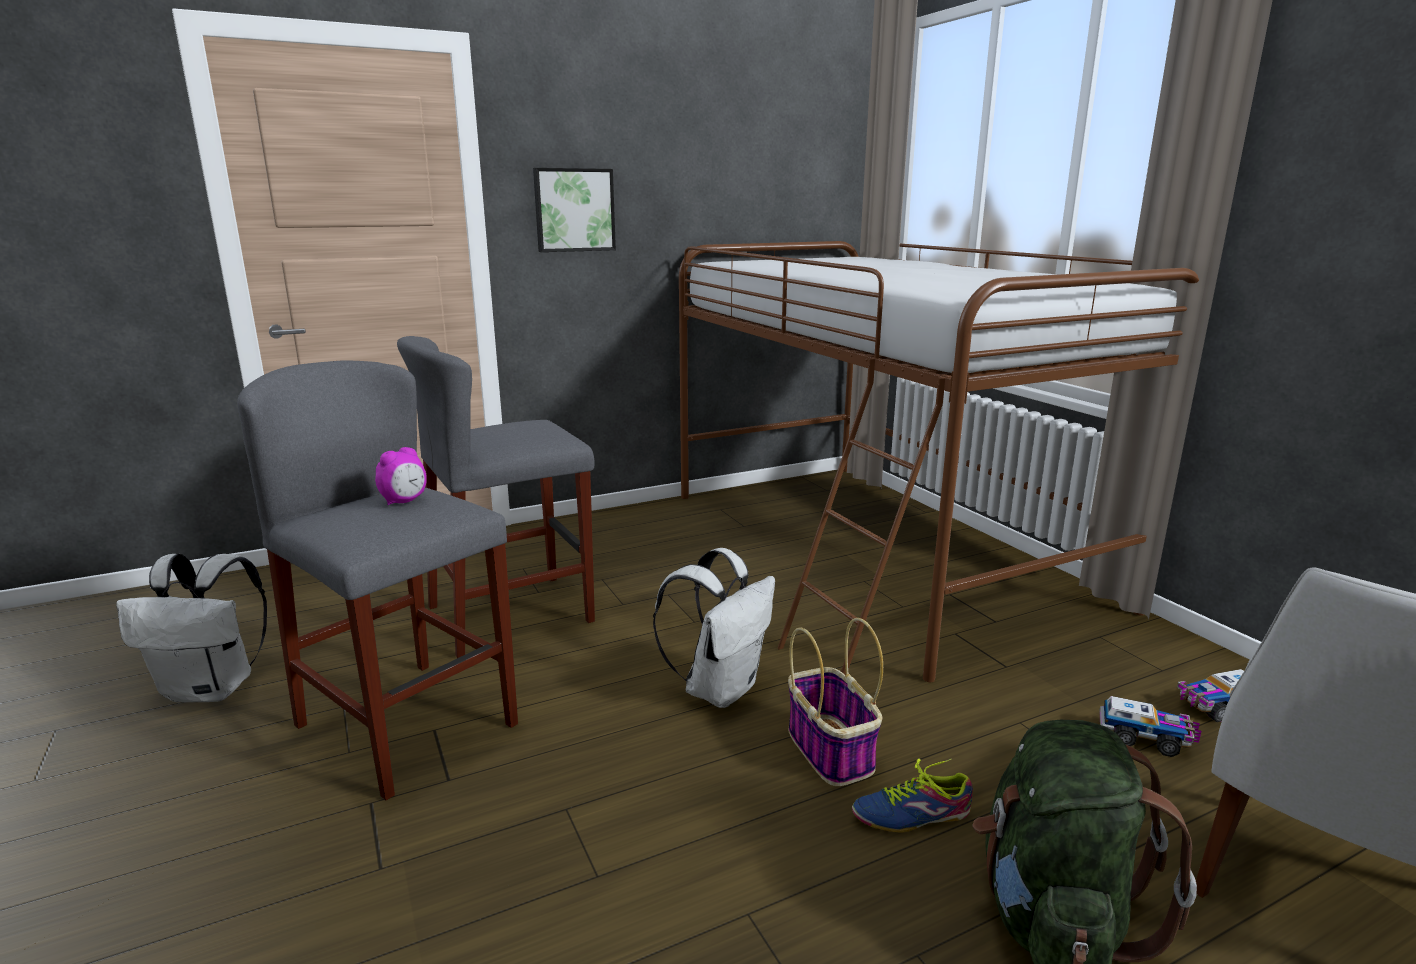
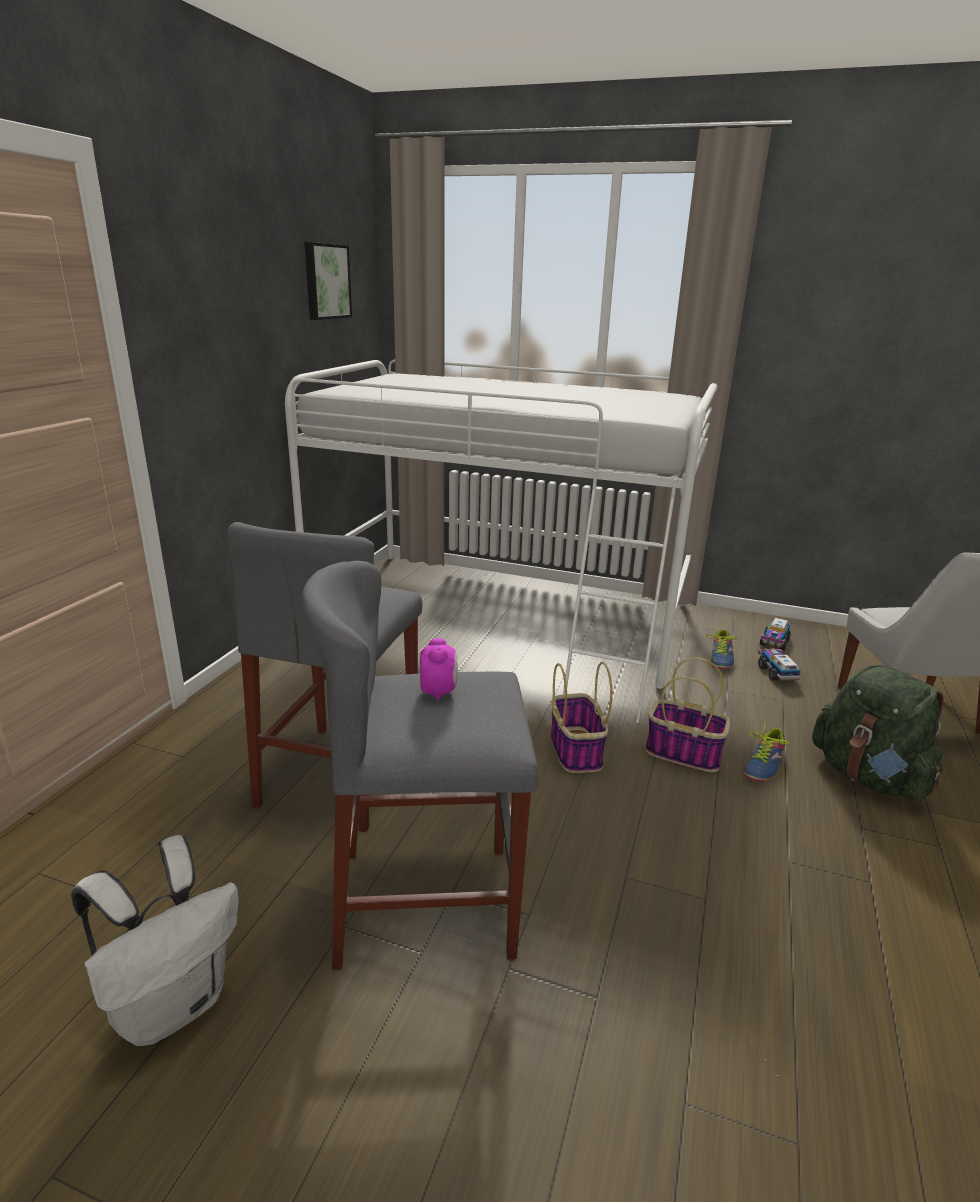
camera: 45 degrees left, 5 degrees up
picture [533,168,616,252] -> picture moved to [304,242,352,320]
white backpack [653,548,775,708] -> basket [551,662,613,773]
brown bed [679,241,1199,682] -> white bed [285,359,718,723]
toy truck [1099,696,1201,757] -> toy truck turned 75 degrees counterclockwise [758,647,801,681]
none -> shoe [706,627,737,669]

